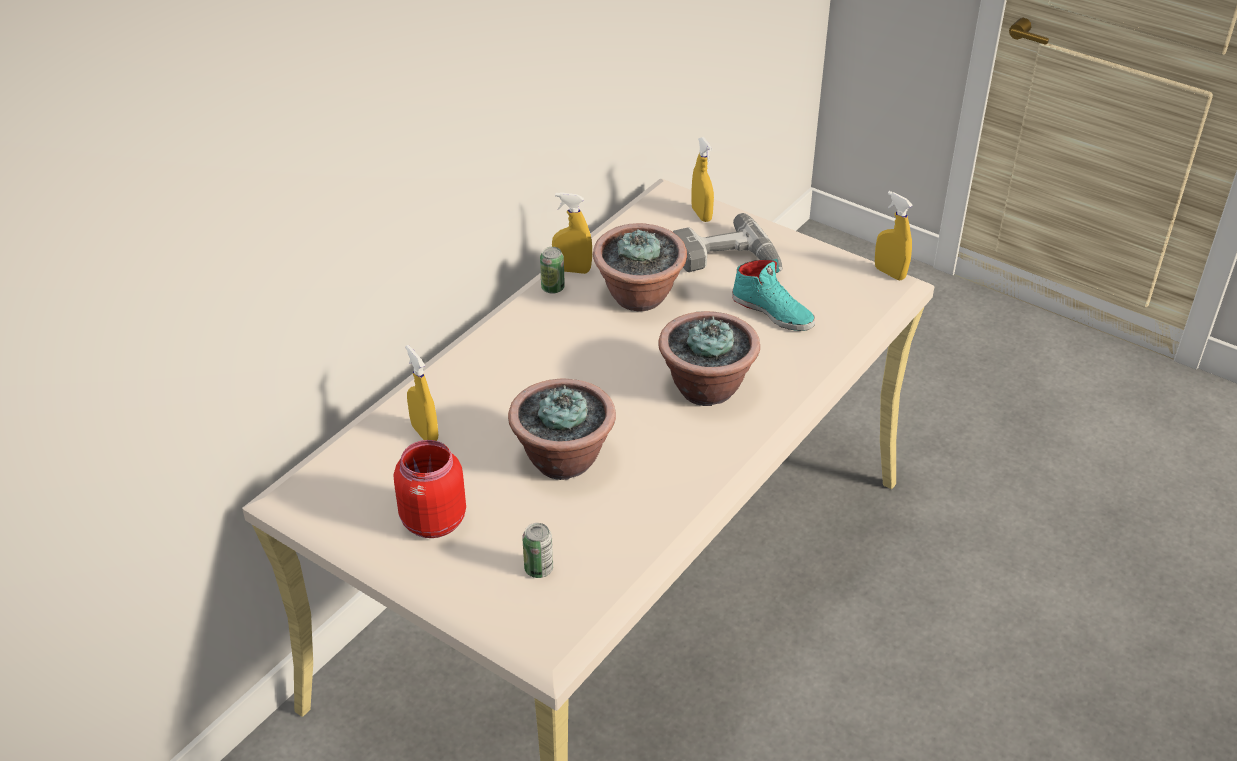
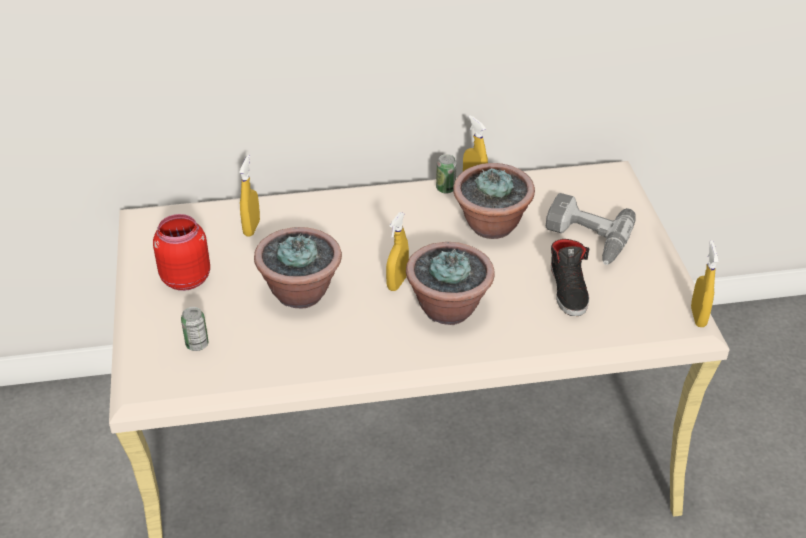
camera: 45 degrees right, 0 degrees up
yellow spray bottle [691,137,714,222] -> yellow spray bottle moved to [386,212,409,291]
turquoise shoe [732,259,815,331] -> black shoe [551,239,589,316]

